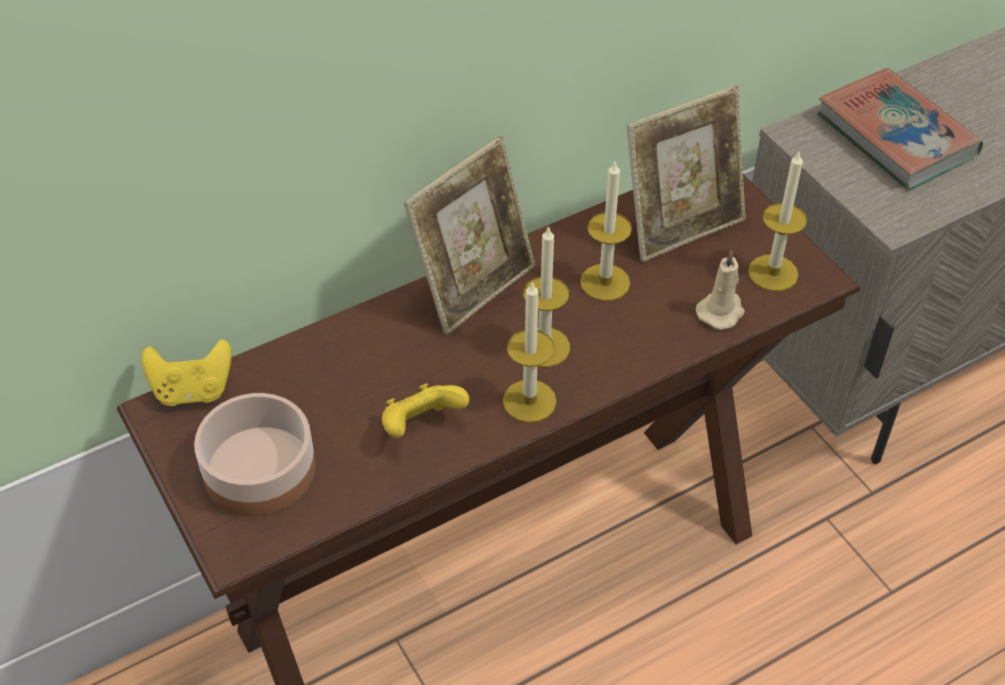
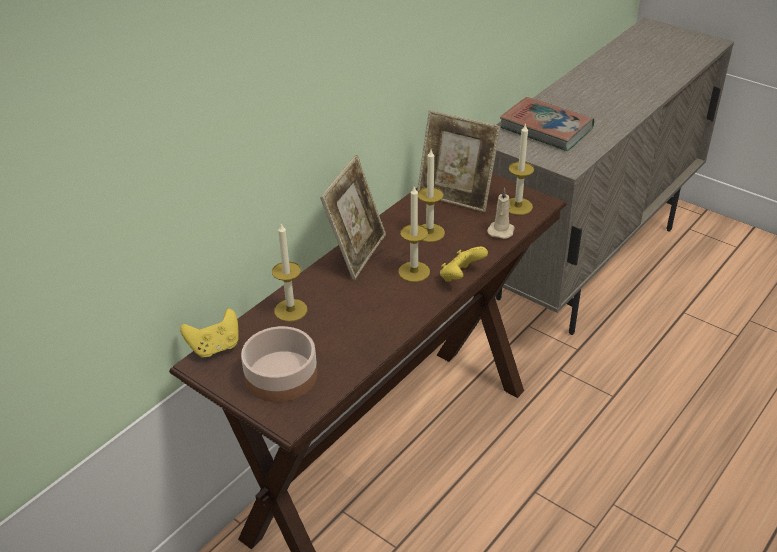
camera: 20 degrees left, 10 degrees down
yellow game controller [382,383,470,438] -> yellow game controller moved to [440,247,488,282]
candle [503,281,557,423] -> candle moved to [272,224,307,322]
picture frame [627,86,746,262] -> picture frame turned 75 degrees clockwise [417,110,501,212]

